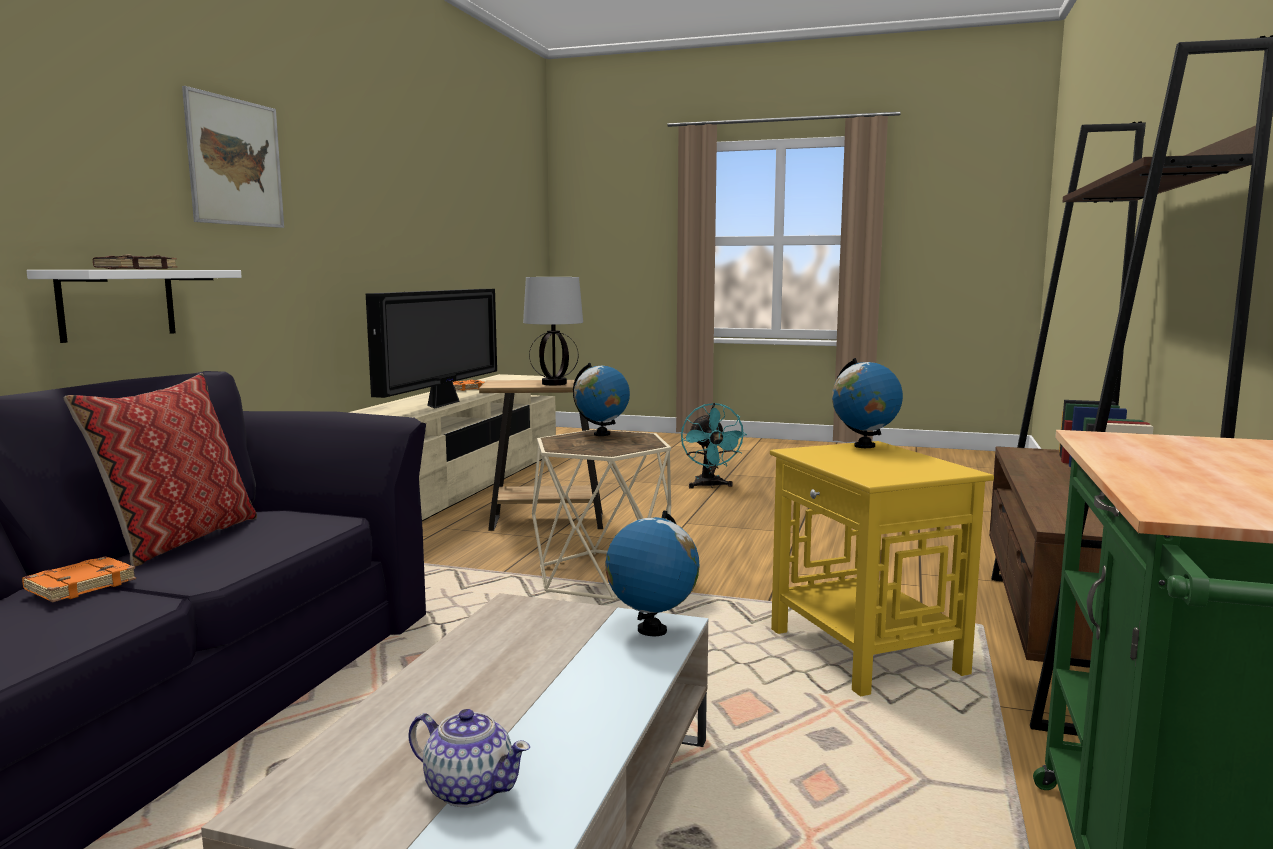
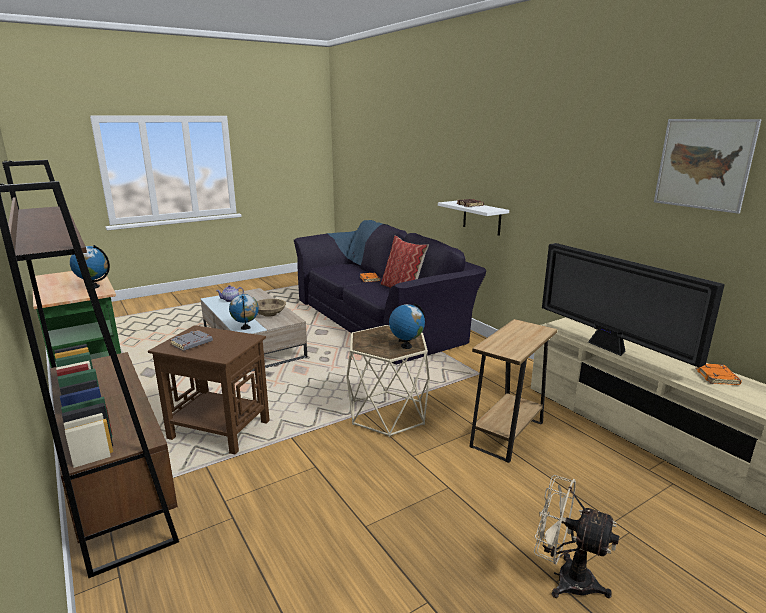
camera: 130 degrees right, 10 degrees up
picture [182,86,284,228] -> picture moved to [654,119,762,214]
table lamp [523,277,583,385] -> none
turquoise fan [681,403,747,489] -> beige fan [534,475,619,598]
yellow side table [770,441,994,696] -> brown side table [148,325,270,455]
globe [832,358,903,448] -> globe moved to [70,245,110,288]
none -> grey book [170,330,213,351]
none -> beige bowl [257,299,286,317]

